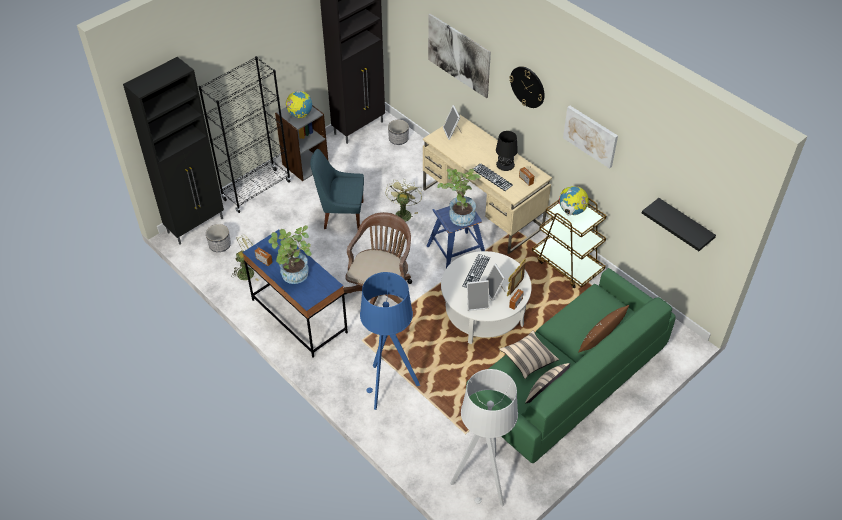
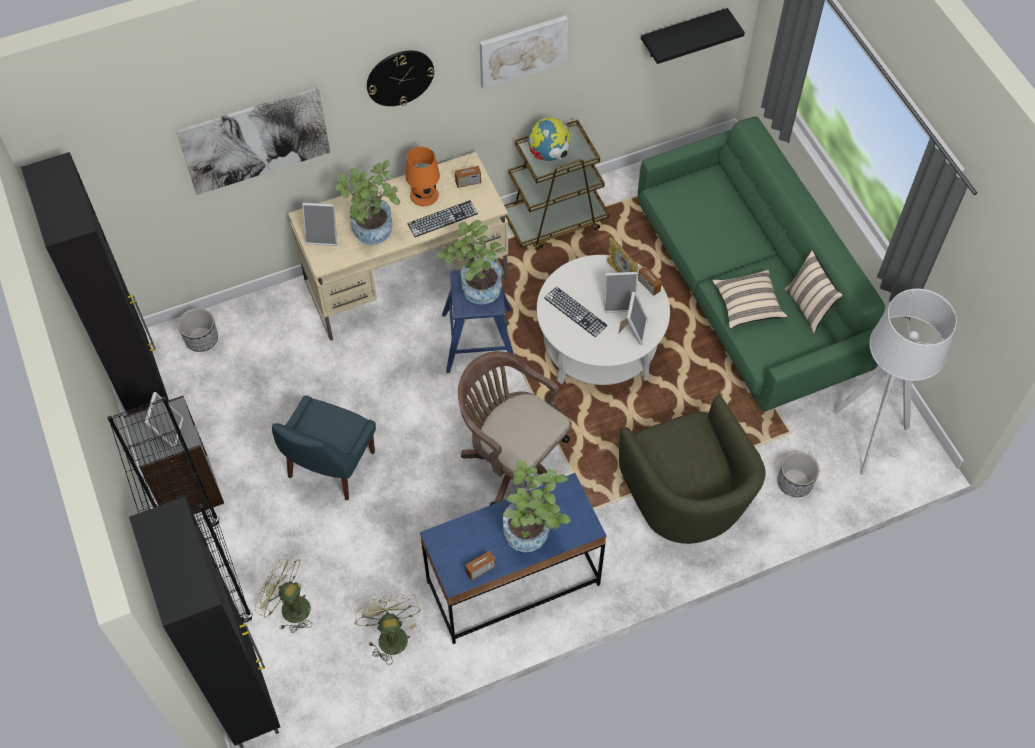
camera: 70 degrees left, 10 degrees up
planter [206,224,231,252] -> planter moved to [777,451,819,497]
globe [286,91,312,118] -> picture frame [144,392,184,448]
blue floor lamp [360,272,420,410] -> green armchair [619,395,765,544]
green fan [385,179,422,222] -> green fan moved to [254,554,312,633]
black table lamp [496,131,518,171] -> orange table lamp [406,147,440,206]
brown pillow [578,305,629,353] -> none
none -> potted plant [336,160,400,245]

